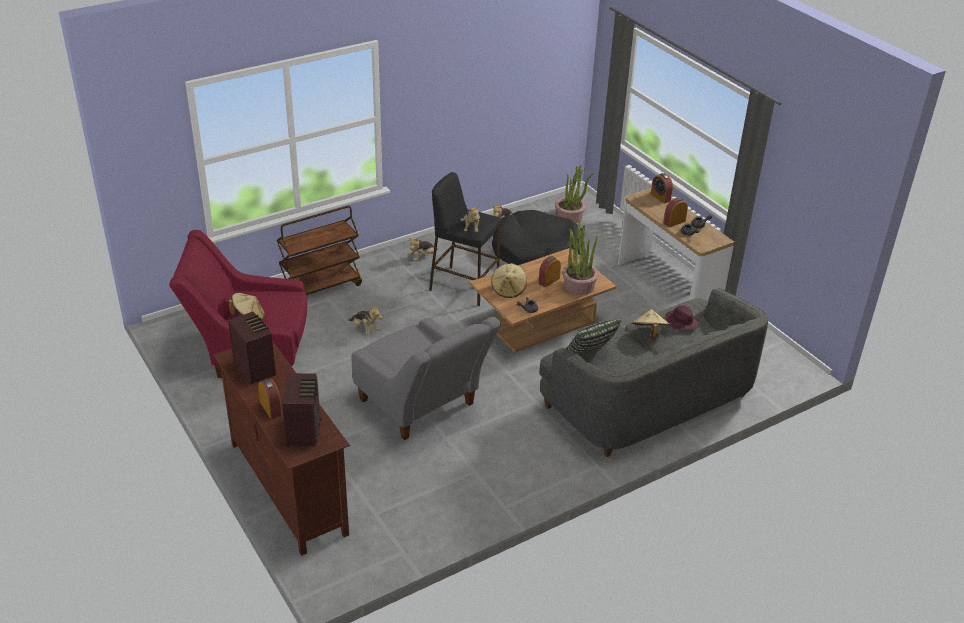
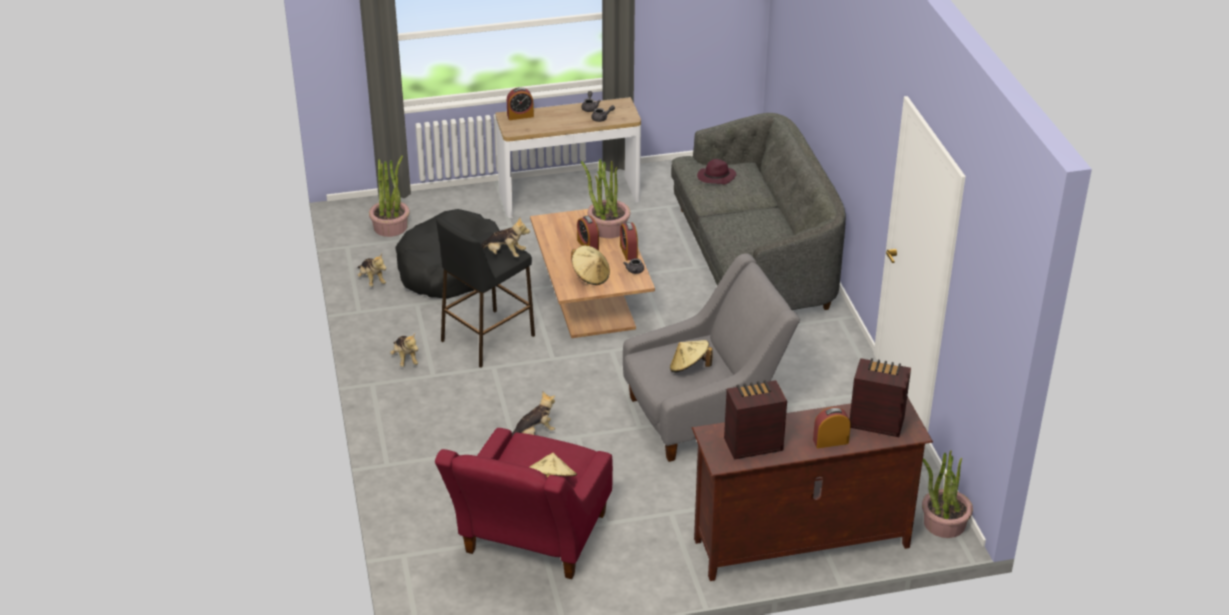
camera: 70 degrees left, 0 degrees up
brown cart [277,206,362,295] -> none
pillow [566,320,622,355] -> none
beige hat [632,309,670,339] -> beige hat moved to [670,340,713,372]
alarm clock [663,198,688,227] -> alarm clock moved to [620,222,638,261]
none -> potted plant [922,450,973,538]

